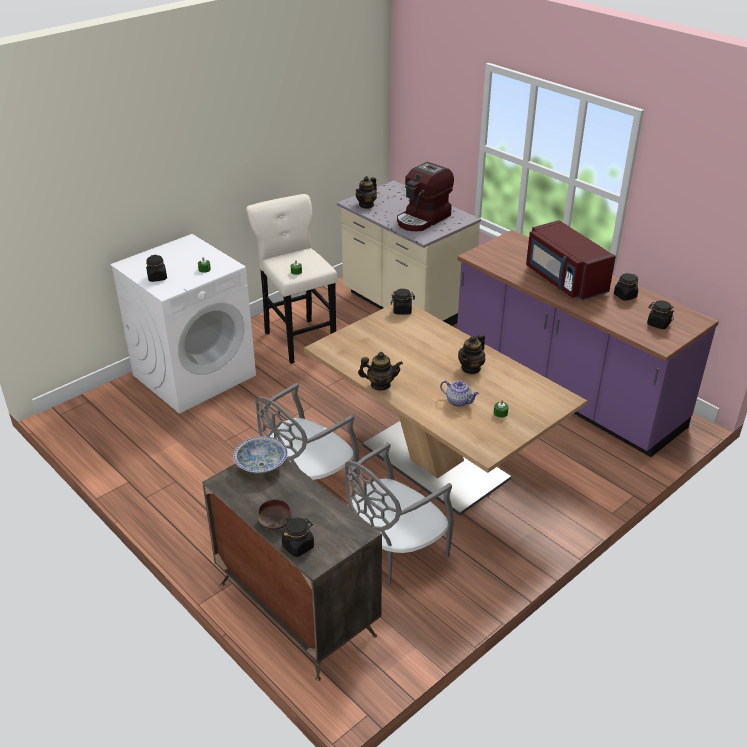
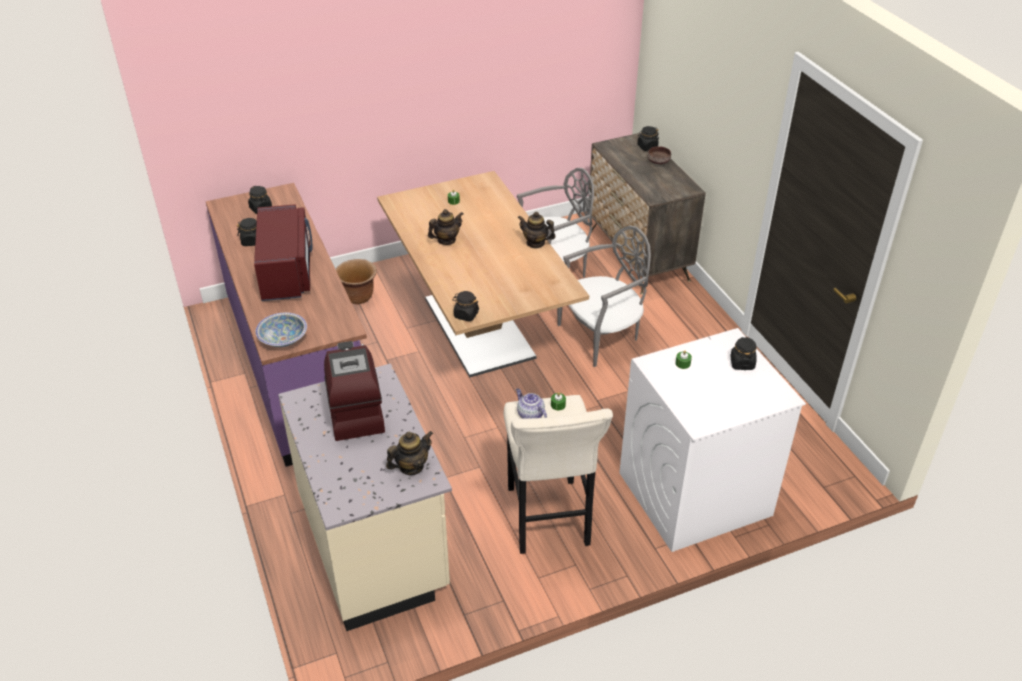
camera: 160 degrees left, 5 degrees up
bowl [233,436,288,474] -> bowl moved to [256,313,307,347]
coffee machine [397,162,454,231] -> coffee machine turned 75 degrees counterclockwise [324,341,385,441]
teapot [440,381,479,407] -> teapot moved to [516,388,547,419]
none -> brown planter [336,259,377,304]

